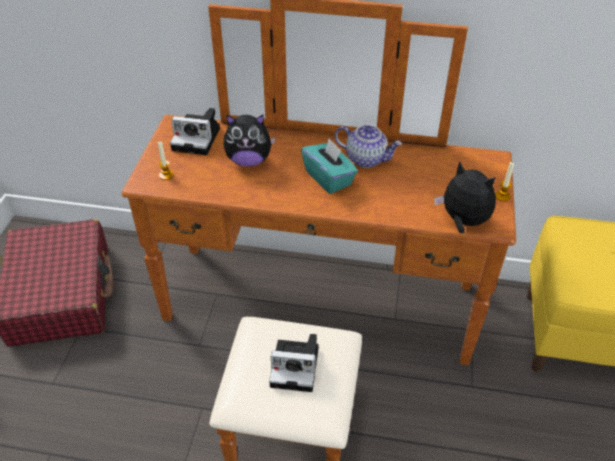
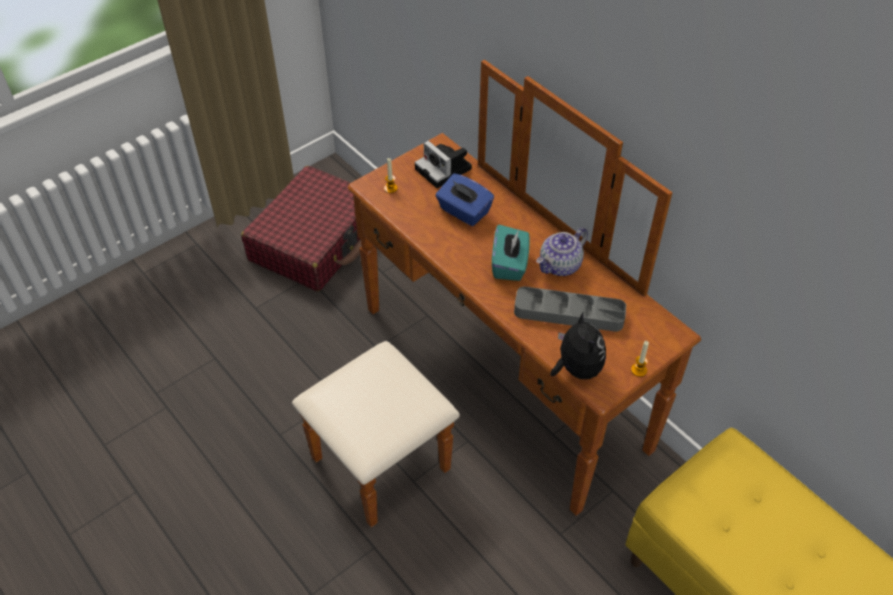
camera: 40 degrees right, 5 degrees up
plush toy [223,115,276,167] -> blue tissue box [436,173,494,226]
camera [269,334,319,392] -> none
teapot [335,125,402,168] -> teapot turned 75 degrees clockwise [536,228,588,276]
none -> grey tray [514,286,626,332]

